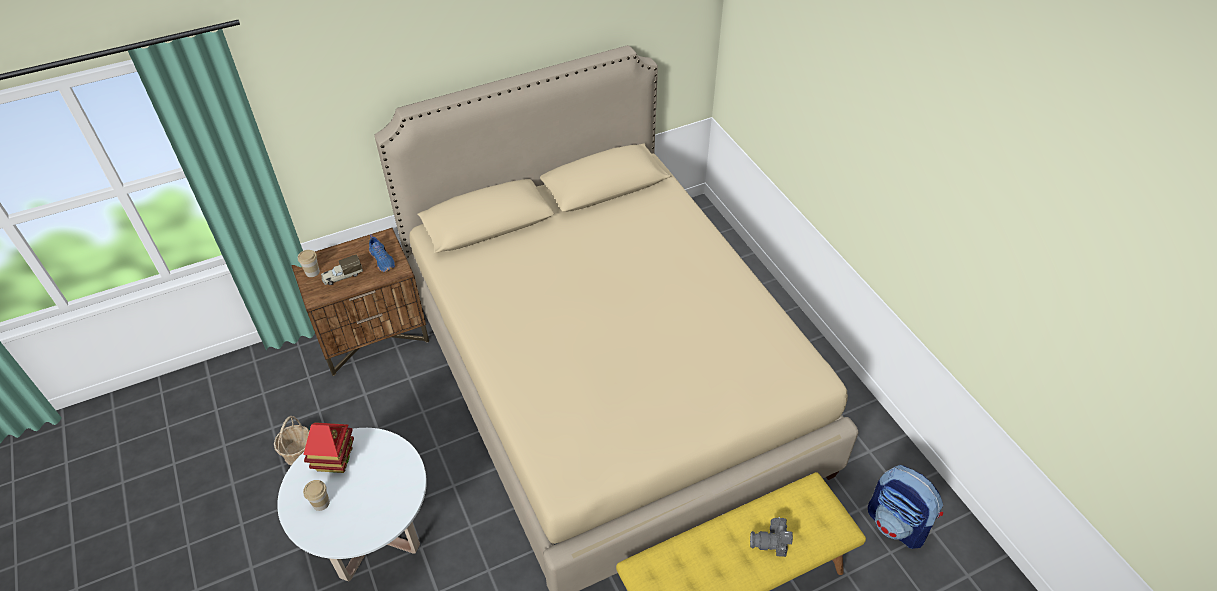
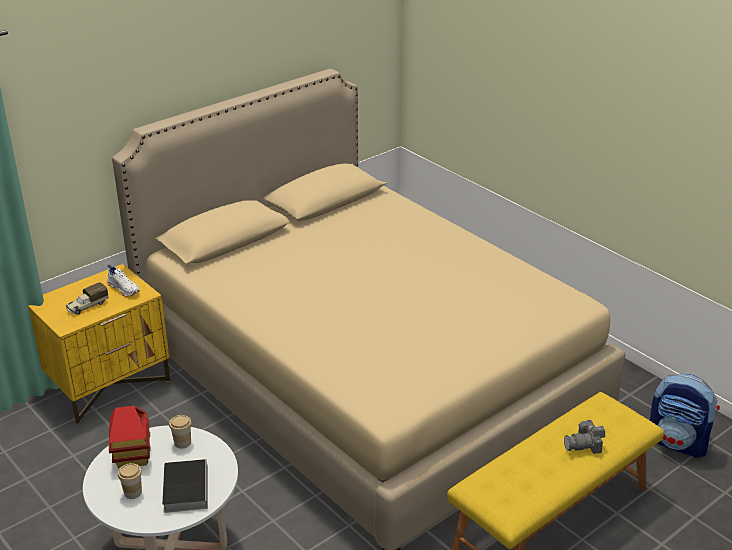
camera: 15 degrees left, 15 degrees down
basket [274,416,309,465] -> none
brown nightstand [291,228,429,376] -> yellow nightstand [28,264,170,424]
cup [298,250,320,277] -> cup moved to [169,415,192,449]
blue shoe [369,234,395,272] -> white shoe [107,264,140,296]
none -> book [162,459,207,513]

